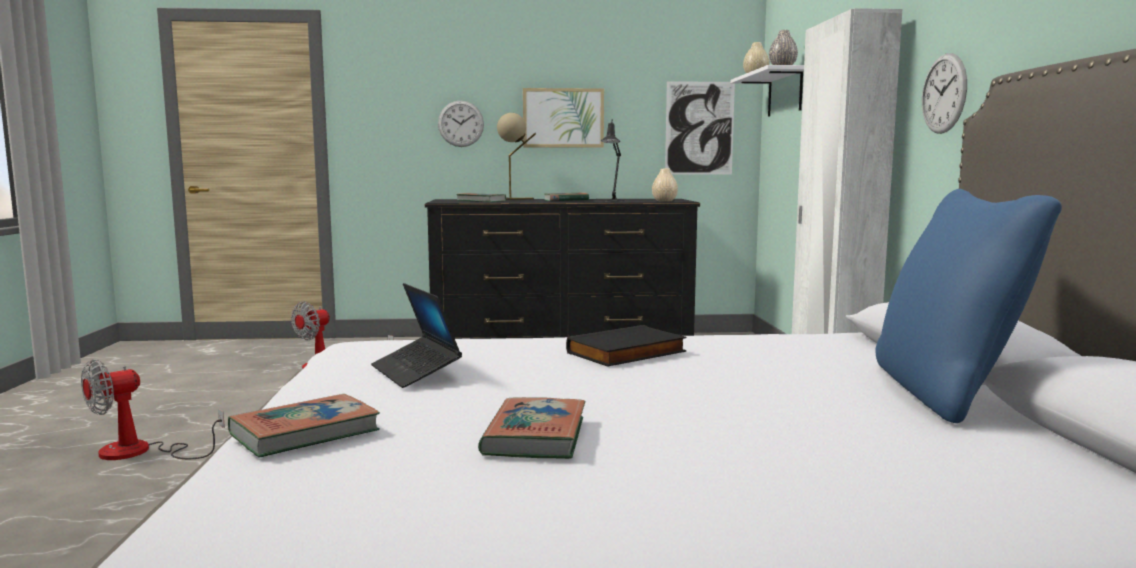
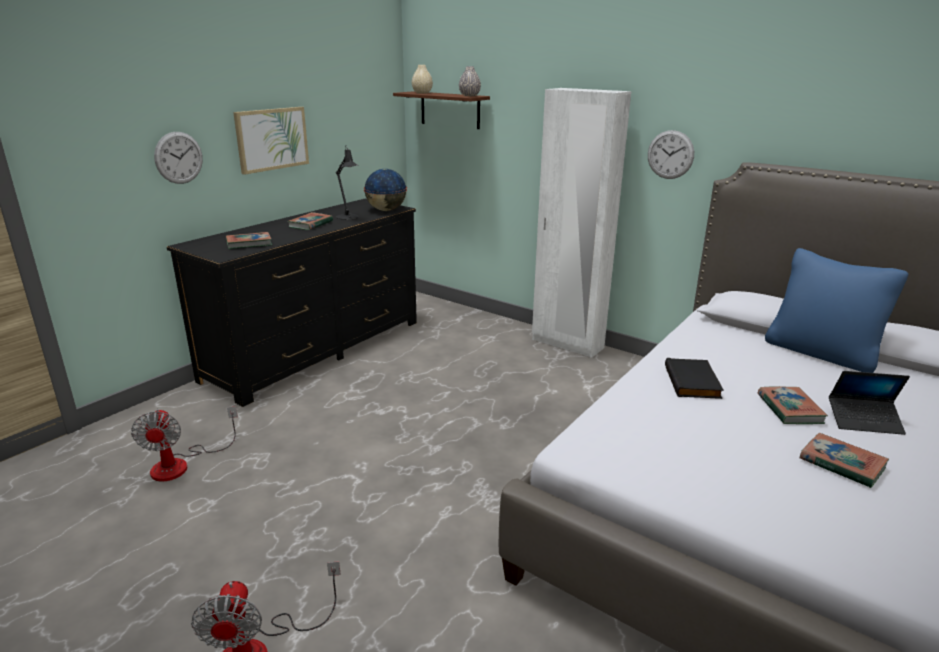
camera: 50 degrees left, 15 degrees up
book [228,394,380,458] -> book moved to [758,386,828,424]
laptop [371,283,462,388] -> laptop moved to [829,371,910,435]
beige table lamp [497,113,536,200] -> none
beige vase [652,169,678,202] -> globe [364,169,407,211]
picture [665,81,735,174] -> none
white shelf [730,65,804,117] -> brown shelf [393,91,490,129]

